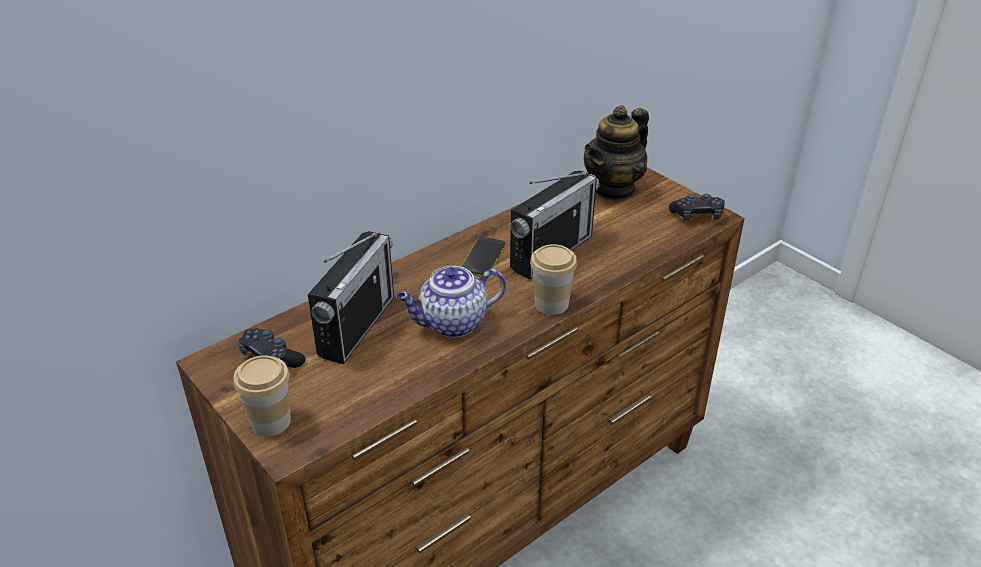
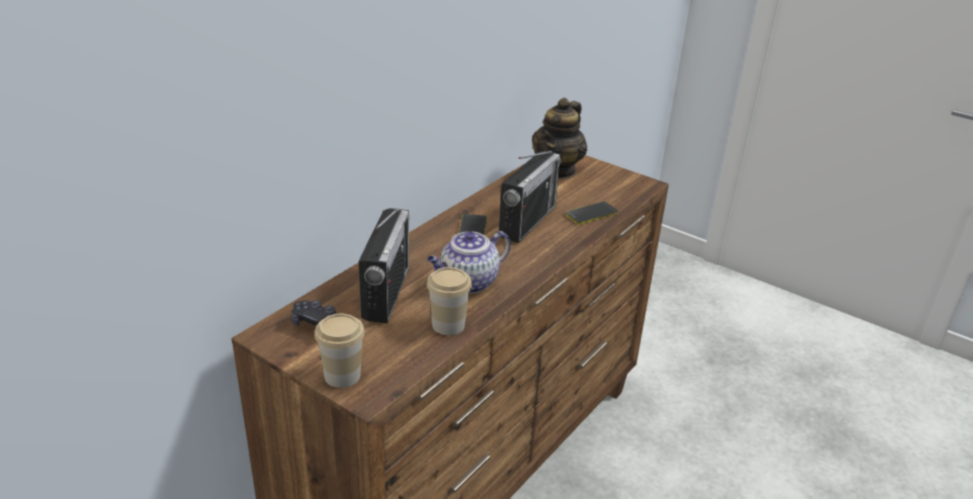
camera: 15 degrees left, 5 degrees down
cup [530,244,577,315] -> cup moved to [427,267,472,335]
black game controller [669,194,725,221] -> none
none -> phone [565,201,618,225]

